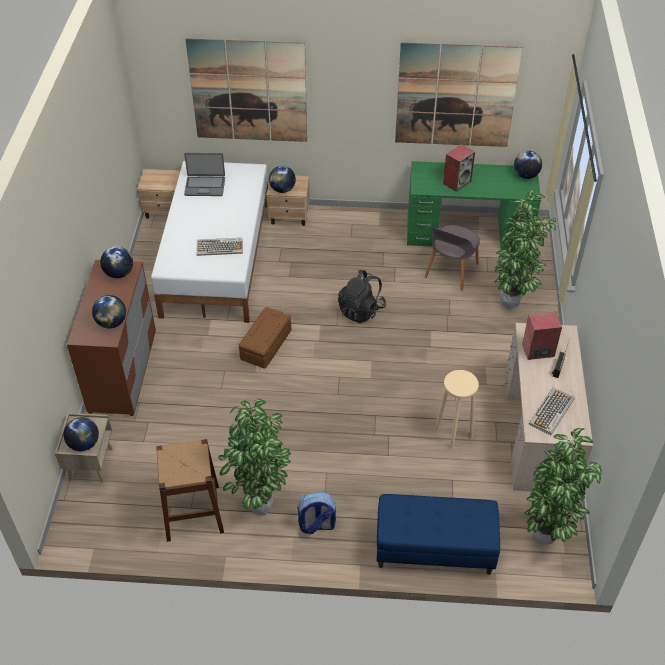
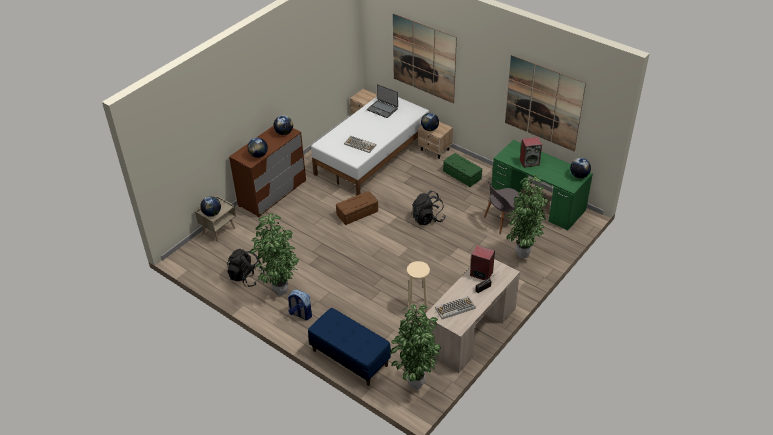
camera: 35 degrees right, 5 degrees down
brown stool [156,439,224,542] -> black backpack [227,249,264,287]
none -> green storage box [443,153,482,187]

